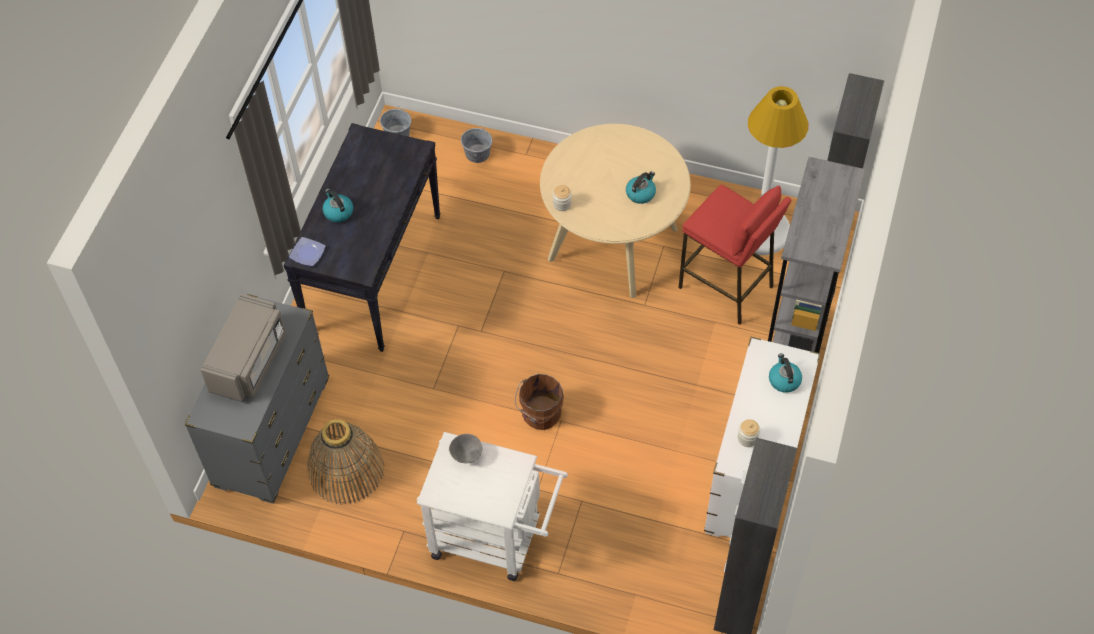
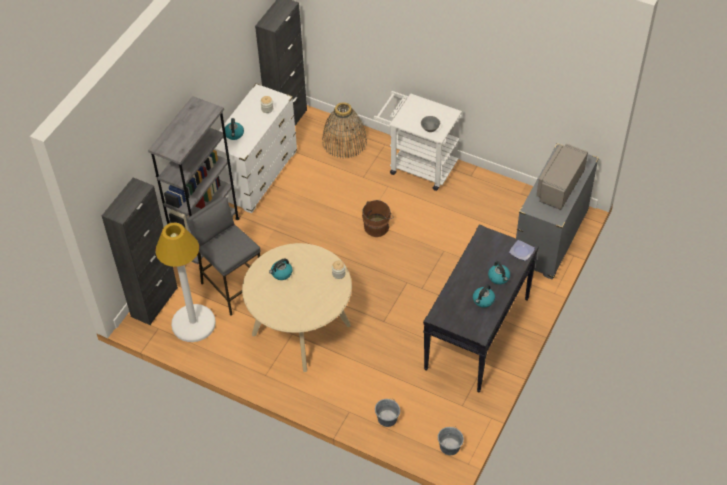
camera: 170 degrees left, 5 degrees down
basket [307,419,384,505] -> basket moved to [322,102,367,159]
red stool [679,184,791,325] -> grey stool [187,197,261,316]
none -> kettle [473,284,495,307]

